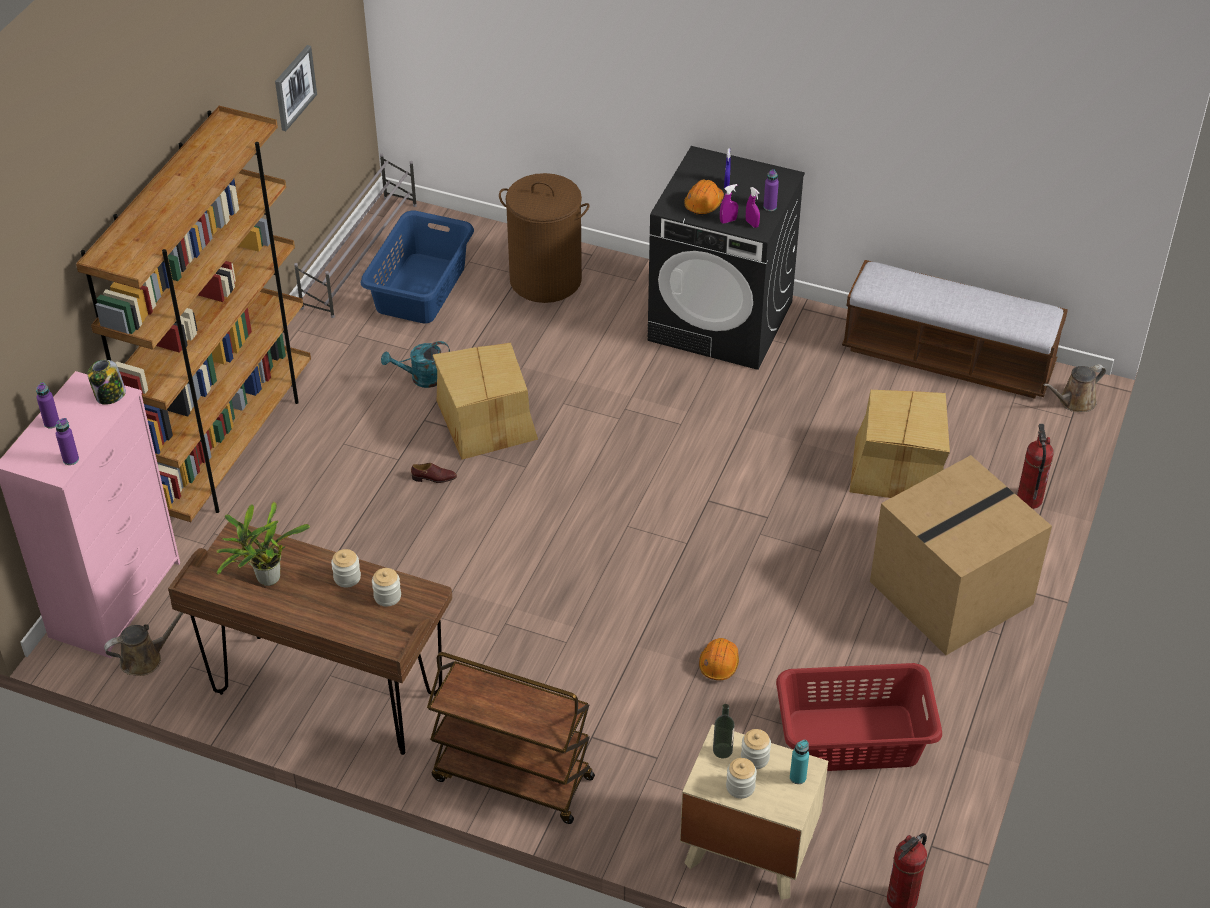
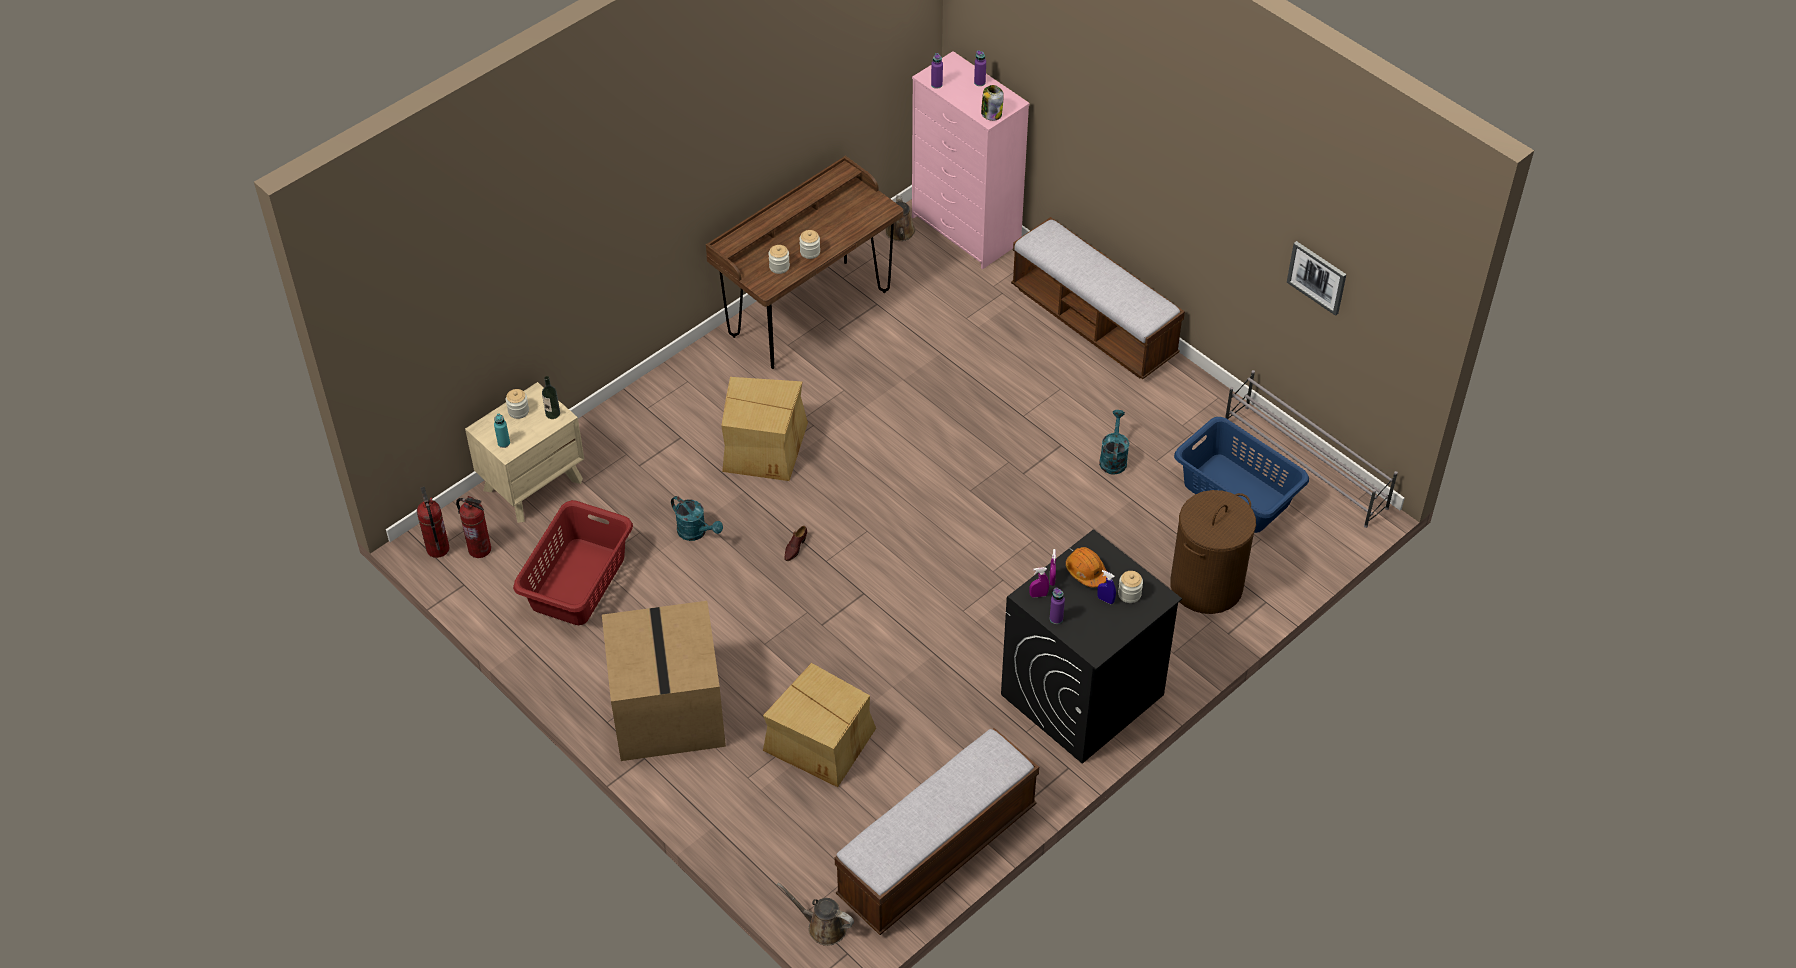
camera: 115 degrees right, 5 degrees up
brown bookcase [76,106,311,522] -> bench [1011,217,1185,379]
potted plant [216,502,310,586] -> none
brown shoe [411,463,457,483] -> brown shoe moved to [784,526,807,561]
brown cart [427,652,595,824] -> none
cardboard box [433,343,538,459] -> cardboard box moved to [721,377,808,481]
orange hard hat [699,638,739,680] -> turquoise watering can [671,496,723,541]
jar [741,729,771,769] -> jar moved to [1118,571,1143,603]
fire extinguisher [1017,424,1054,509] -> fire extinguisher moved to [456,496,491,558]
brown watering can [1043,364,1106,412] -> brown watering can turned 60 degrees counterclockwise [777,882,854,946]

